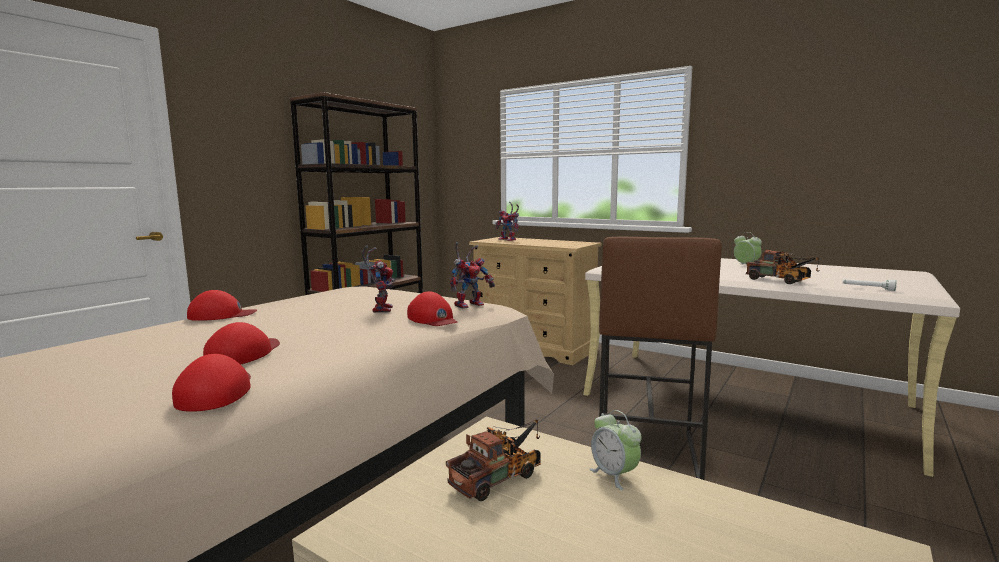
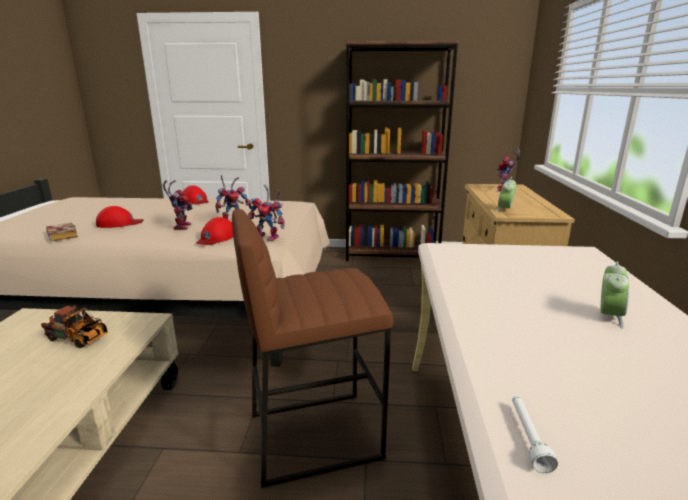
camera: 60 degrees right, 10 degrees up
red cap [172,354,251,412] -> book [46,223,78,242]
alarm clock [590,410,642,490] -> alarm clock moved to [496,177,516,212]
toy truck [746,250,819,284] -> none
none -> toy robot [163,180,193,230]

